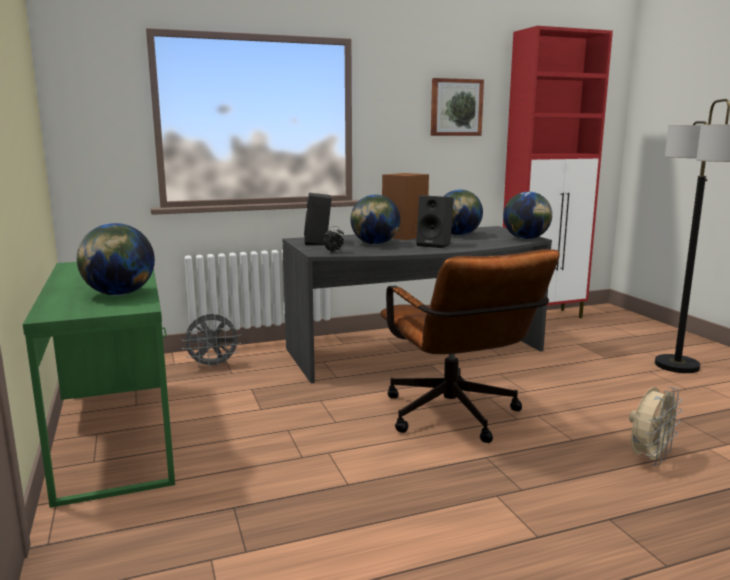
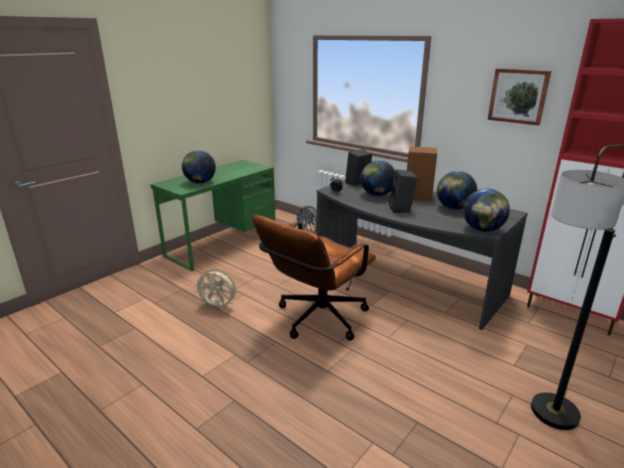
camera: 60 degrees right, 10 degrees up
beige fan [629,387,683,466] -> beige fan moved to [193,269,236,311]

